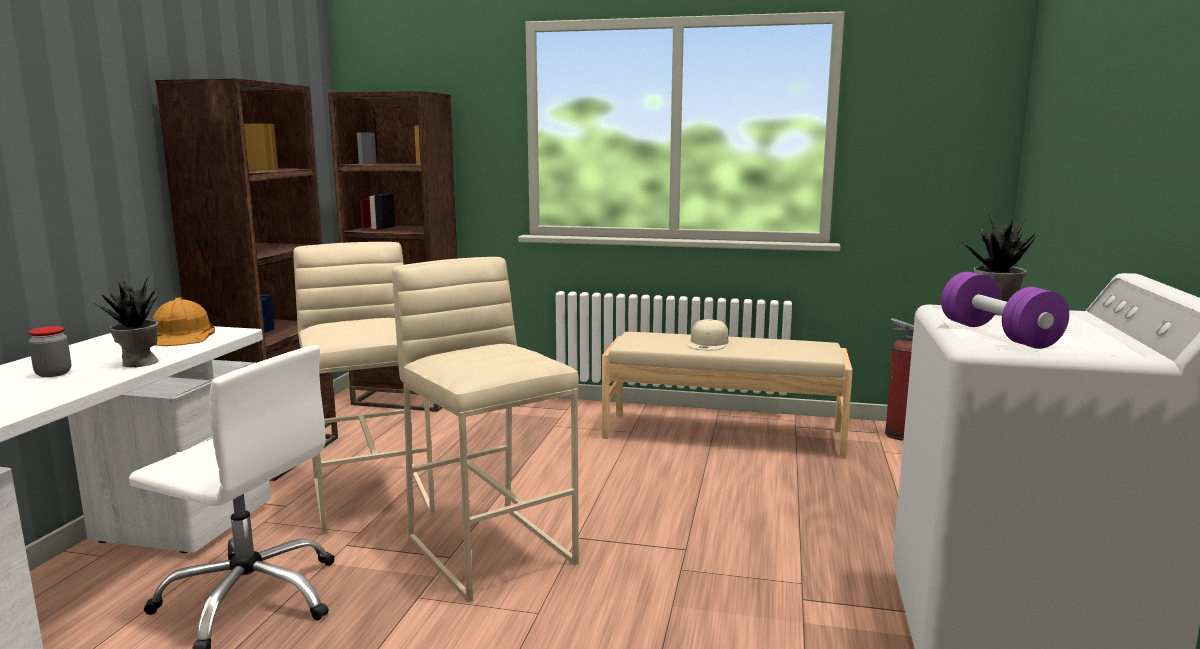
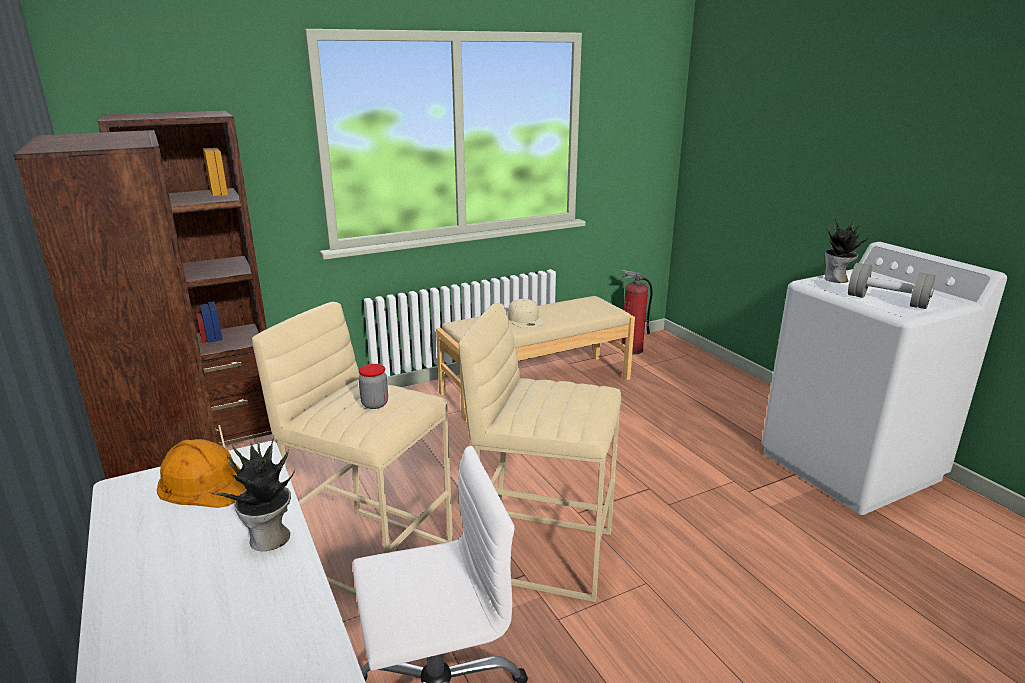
camera: 40 degrees left, 10 degrees up
jar [28,326,71,377] -> jar moved to [358,364,388,409]
purple dumbbell [941,272,1069,349] -> grey dumbbell [848,263,935,309]

